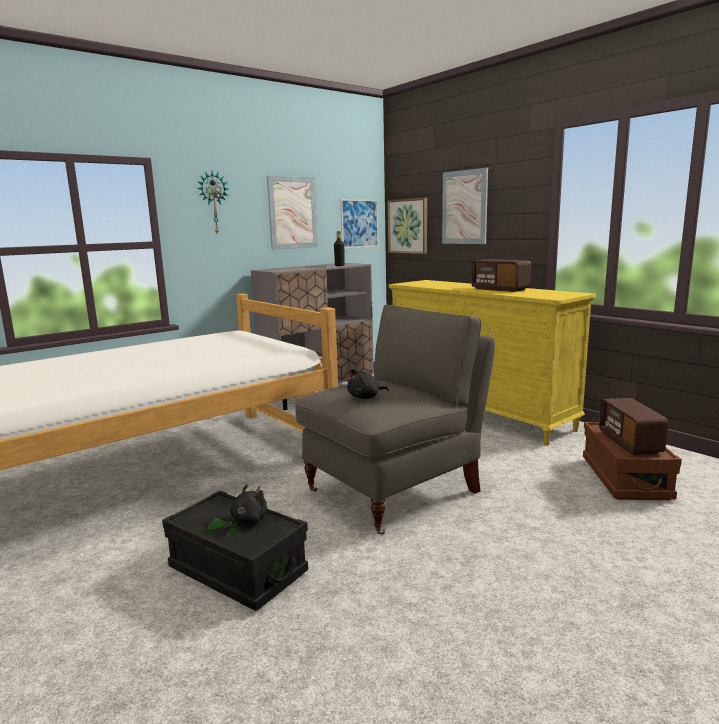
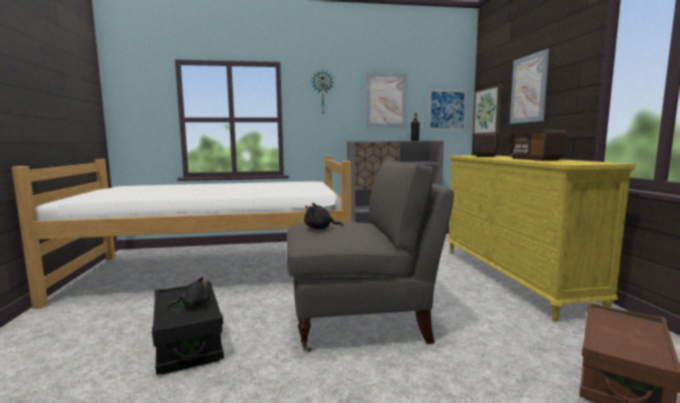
camera: 30 degrees right, 5 degrees down
radio [599,398,668,455] -> radio moved to [474,133,500,157]

